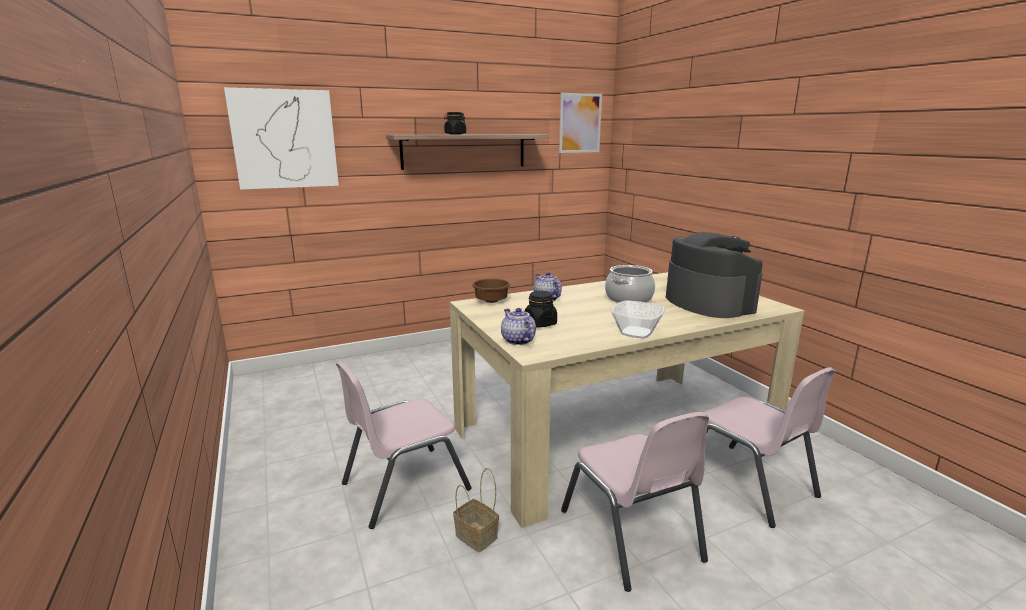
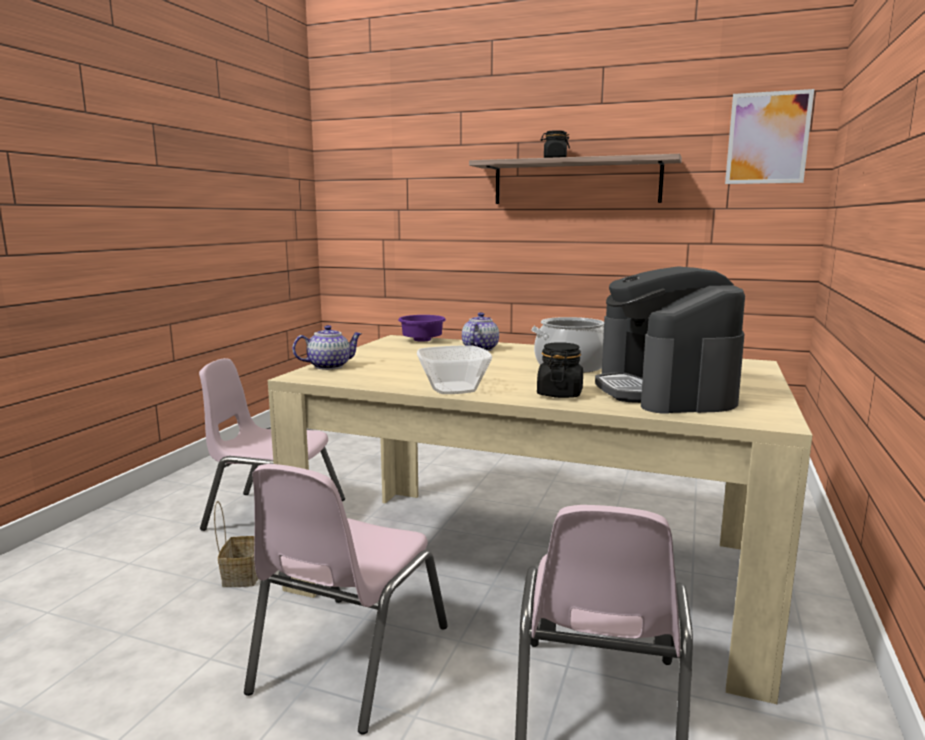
camera: 45 degrees right, 5 degrees down
picture [224,87,339,190] -> none
brown bowl [472,279,510,303] -> purple bowl [398,315,446,342]
teapot [501,308,536,345] -> teapot turned 45 degrees clockwise [293,325,362,370]
black jar [524,291,557,328] -> black jar moved to [537,342,583,398]
coffee machine [666,232,763,318] -> coffee machine turned 150 degrees clockwise [595,266,745,414]

